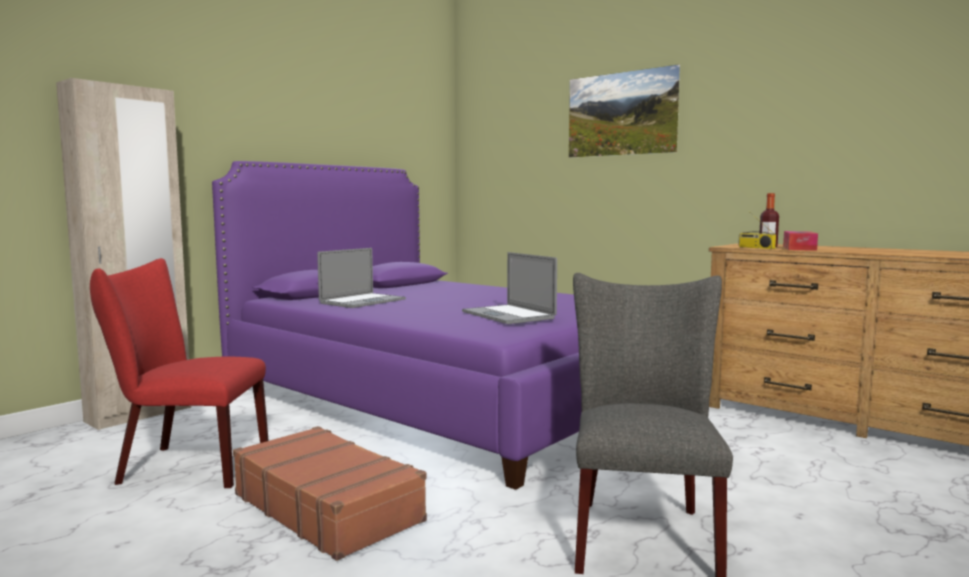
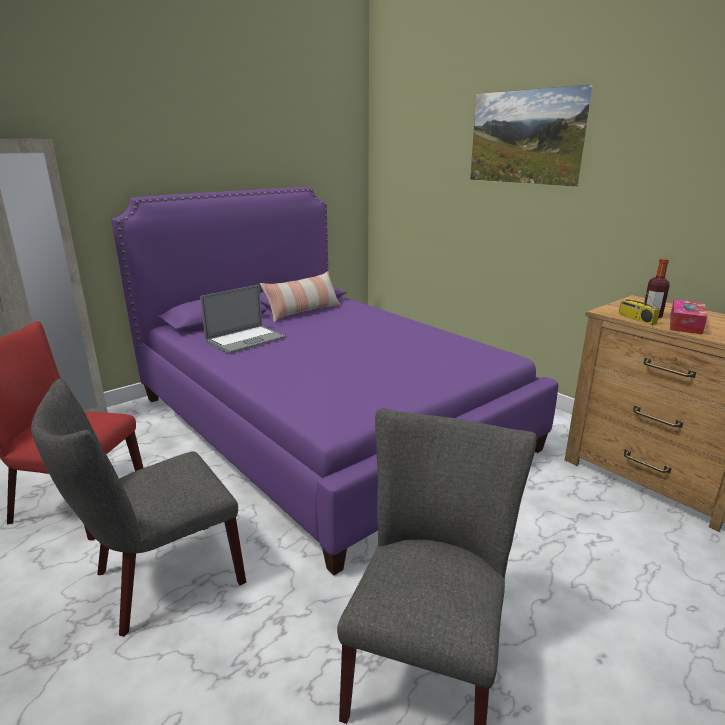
camera: 10 degrees right, 15 degrees up
brown suitcase [233,426,427,561] -> grey chair [31,379,246,637]
laptop [462,252,557,324] -> none
none -> pillow [260,271,341,323]

